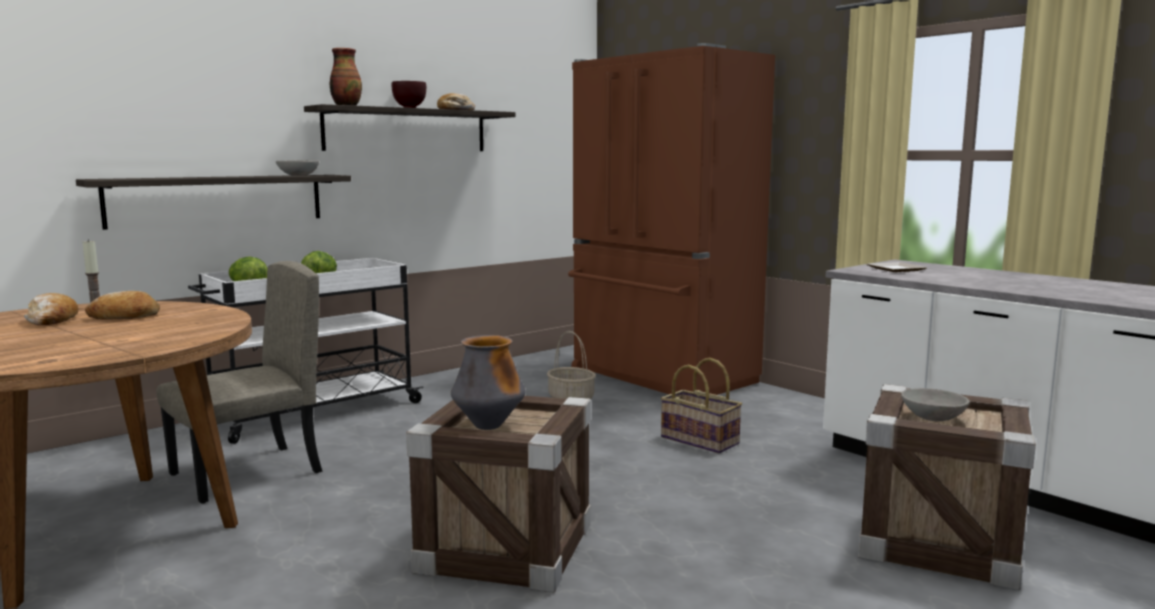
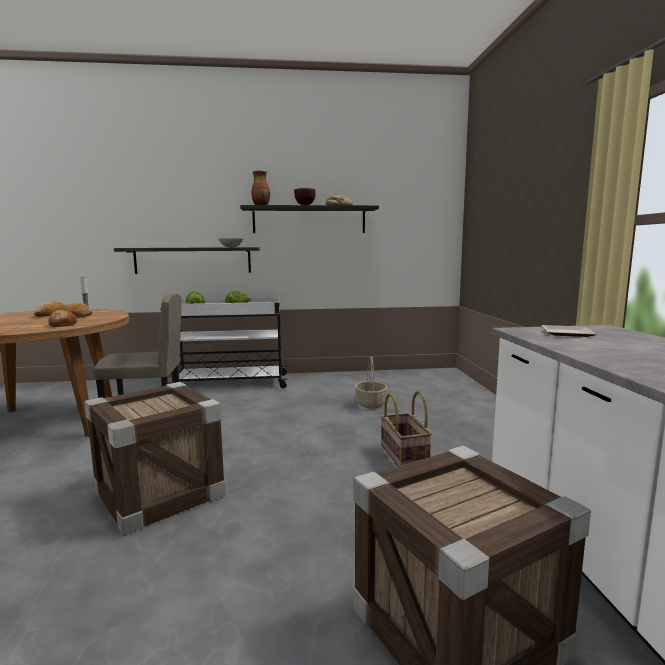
camera: 35 degrees right, 0 degrees up
vase [451,335,526,430] -> none
brown fridge [568,43,775,395] -> none
grey bowl [901,388,969,421] -> none
none -> bread [48,310,78,327]

